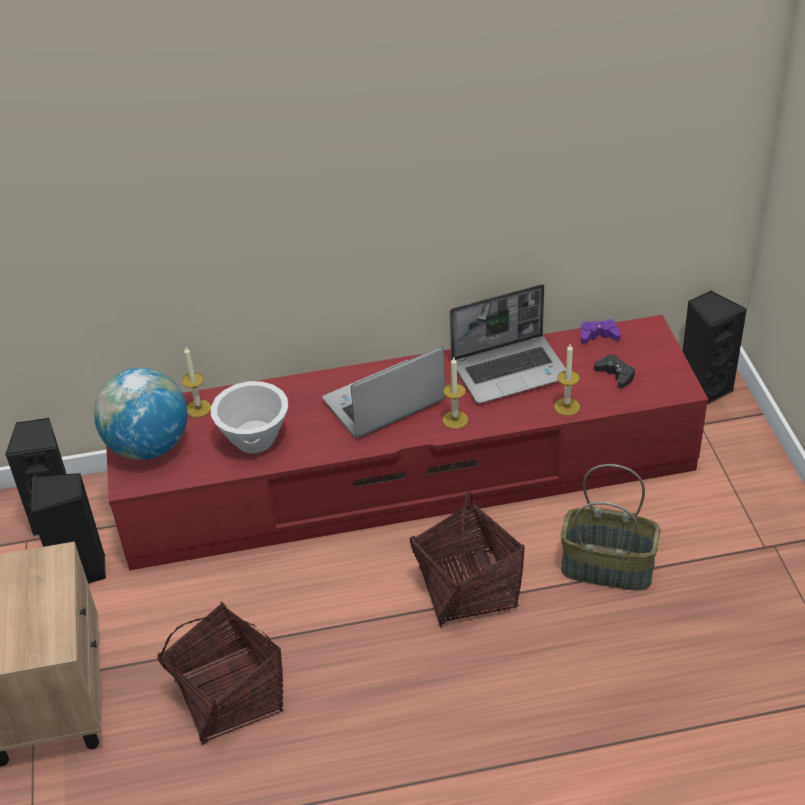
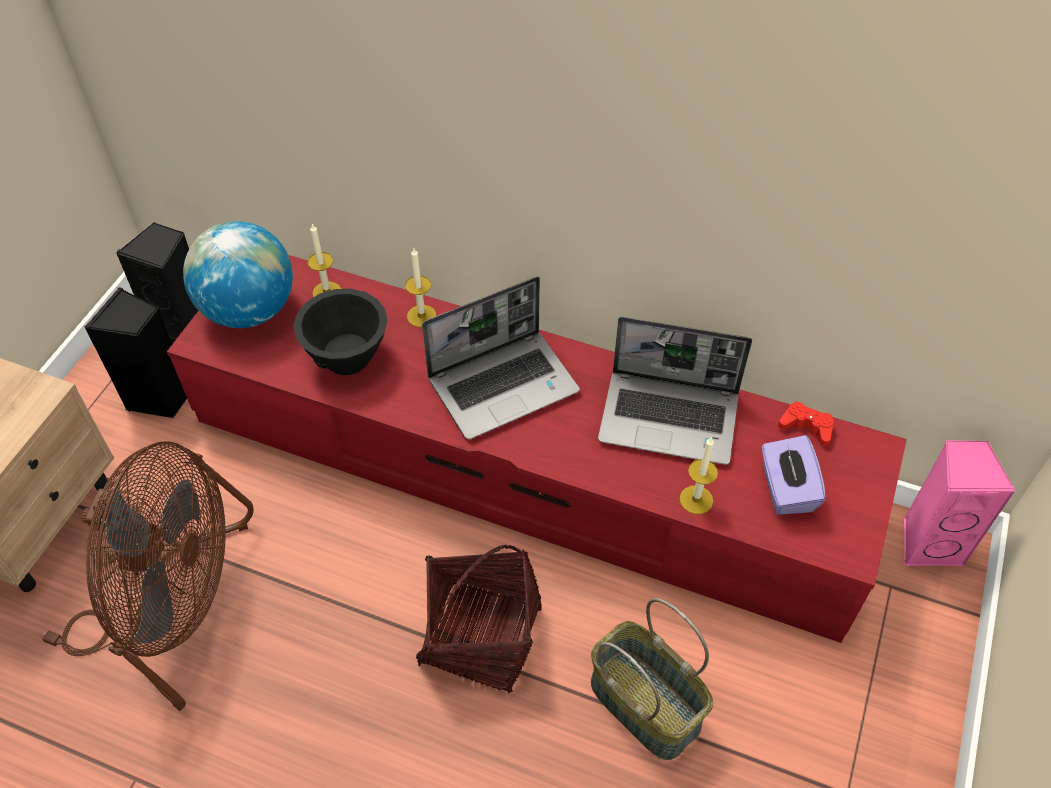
camera: 30 degrees right, 10 degrees up
basket [157,602,284,745] -> brown fan [41,441,254,711]
white bowl [211,381,288,453] -> black bowl [293,289,388,375]
laptop [322,346,445,438] -> laptop turned 150 degrees clockwise [422,276,580,440]
candle [443,356,468,429] -> candle moved to [405,248,436,327]
purple game controller [581,319,621,343] -> red game controller [778,401,834,446]
black game controller [594,354,635,388] -> purple tissue box [762,435,826,515]
black speaker [682,290,747,405] -> pink speaker [904,440,1015,567]

